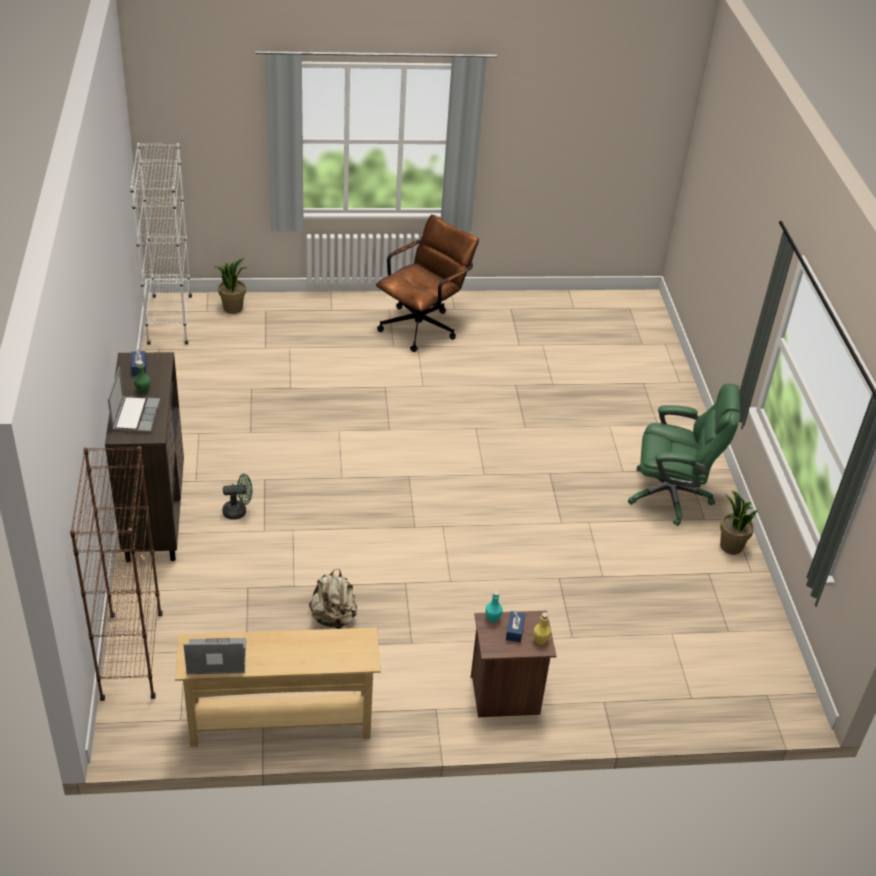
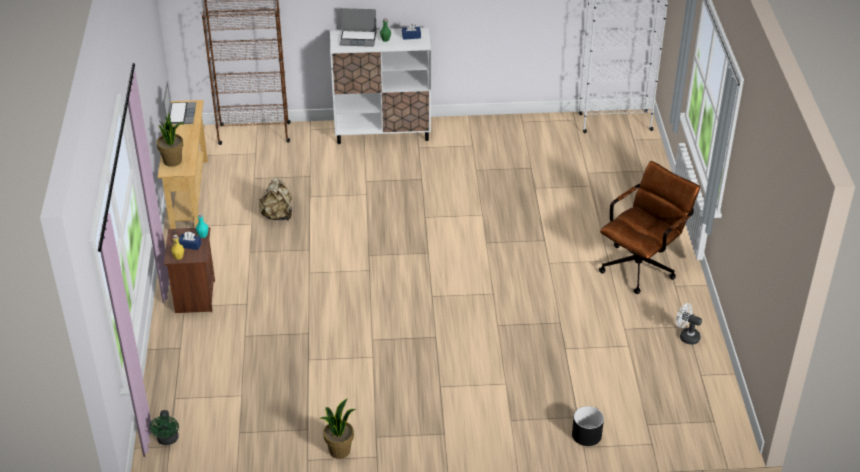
camera: 95 degrees right, 0 degrees up
brown cabinet [105,352,184,562] -> white cabinet [330,27,431,144]
potted plant [214,258,248,314] -> potted plant moved to [157,114,184,167]
green fan [223,474,252,520] -> green fan moved to [150,410,179,445]
brown office chair [376,215,479,352] -> brown office chair turned 90 degrees counterclockwise [599,161,700,294]
green office chair [628,383,740,526] -> none
none -> black planter [572,406,604,446]
none -> white fan [676,303,702,345]

